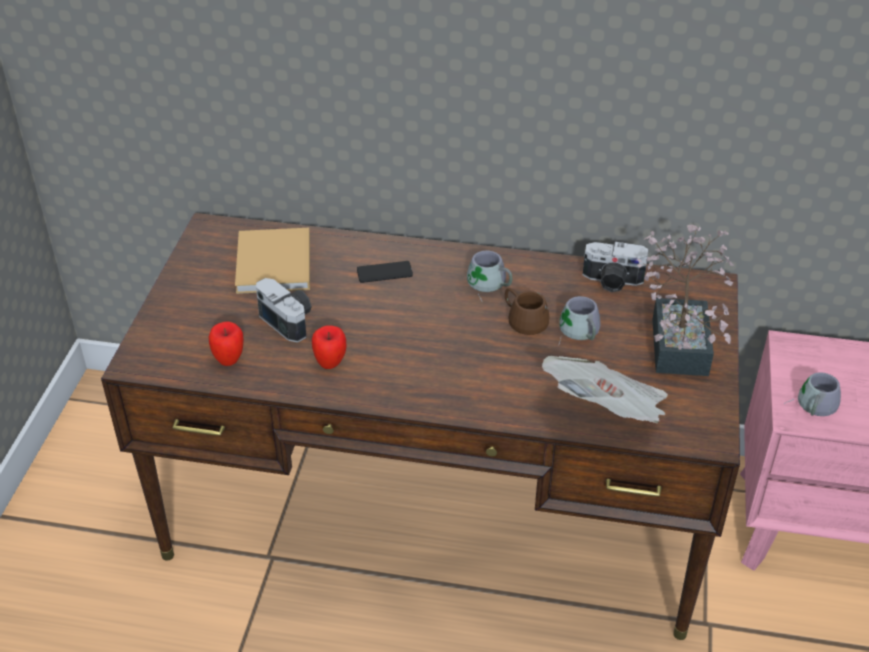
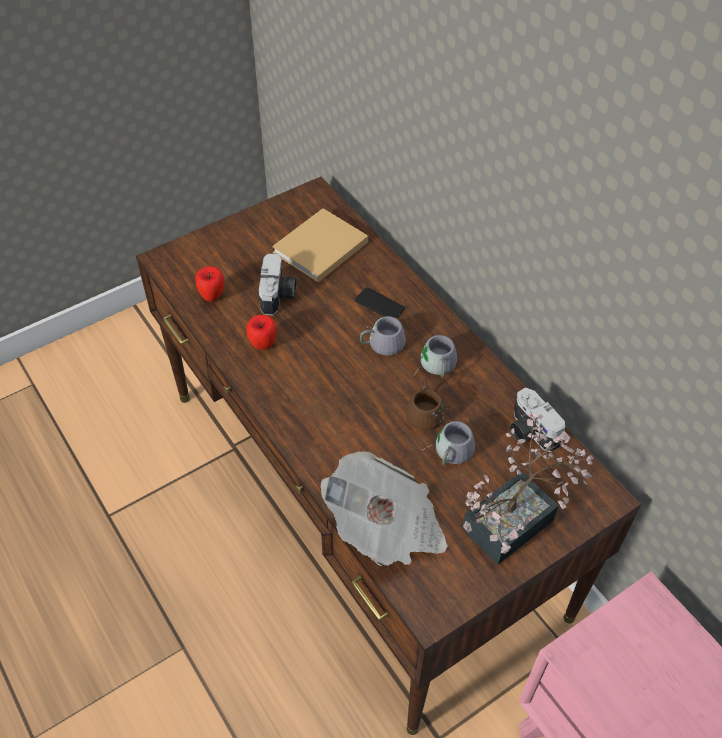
camera: 45 degrees right, 10 degrees up
grey mug [784,372,841,416] -> grey mug moved to [360,316,406,356]

